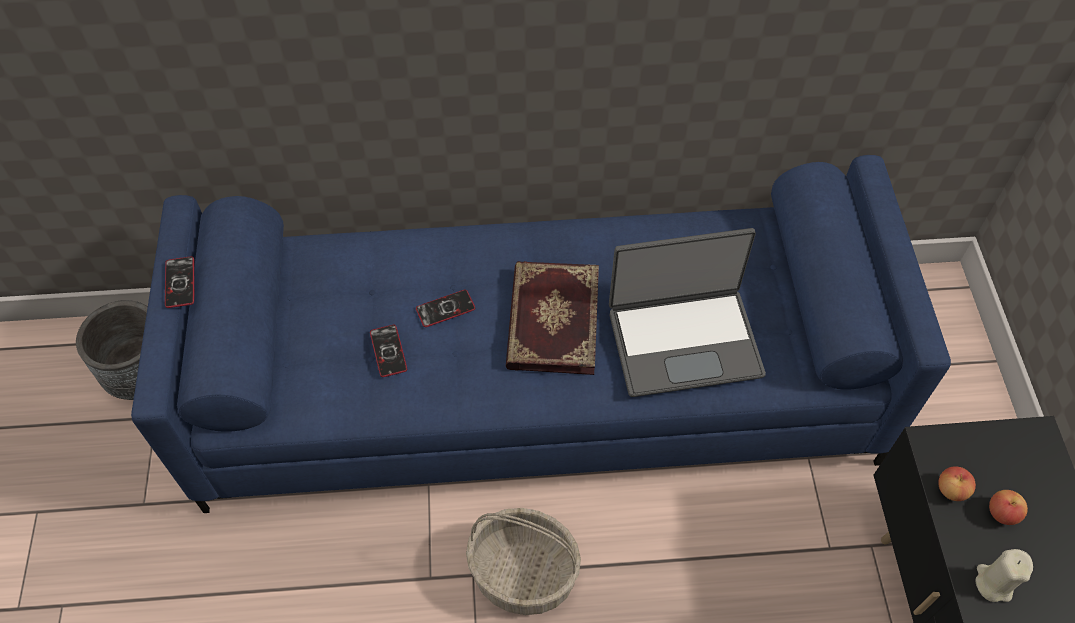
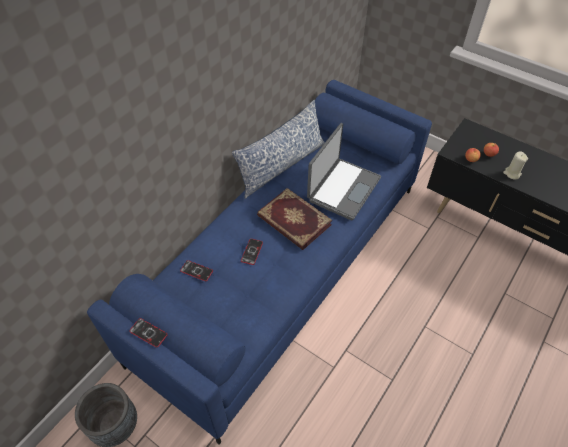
camera: 50 degrees left, 5 degrees down
phone [370,325,407,377] -> phone moved to [180,260,213,281]
basket [466,508,581,615] -> none
none -> pillow [232,100,325,199]

